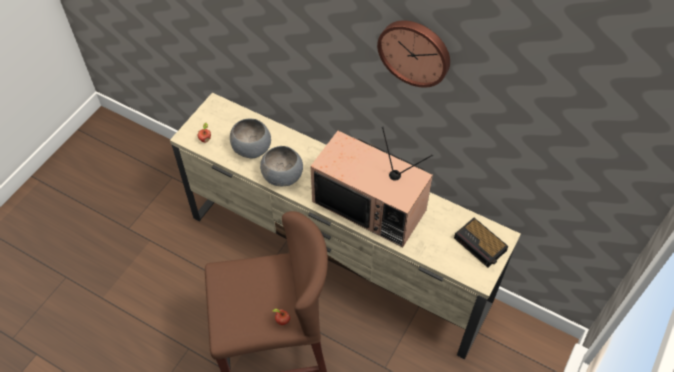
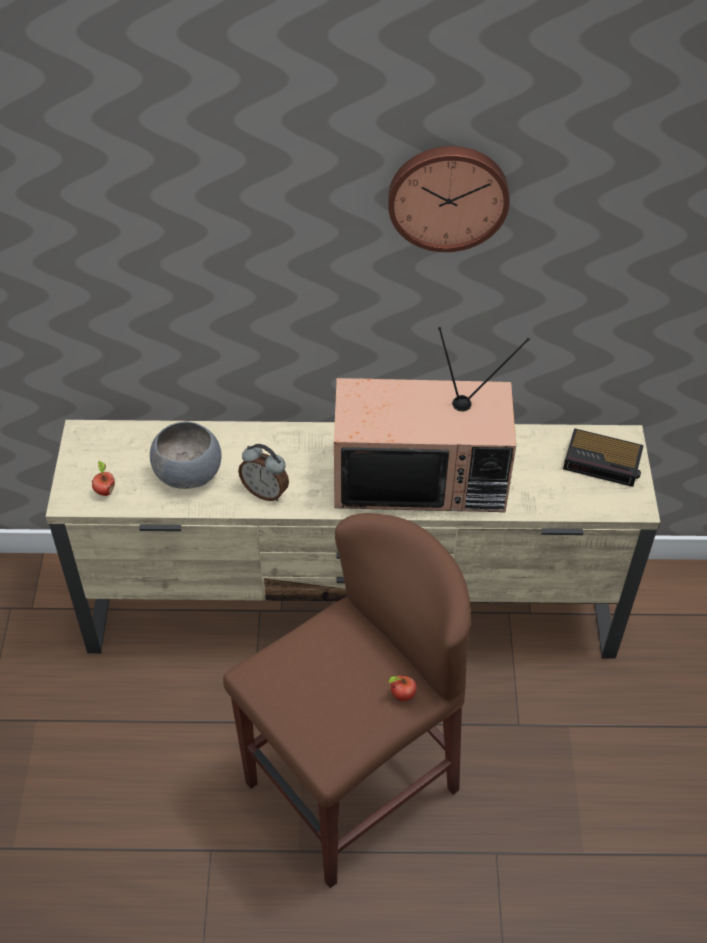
camera: 30 degrees left, 5 degrees down
grey bowl [260,146,303,186] -> alarm clock [238,444,289,501]

